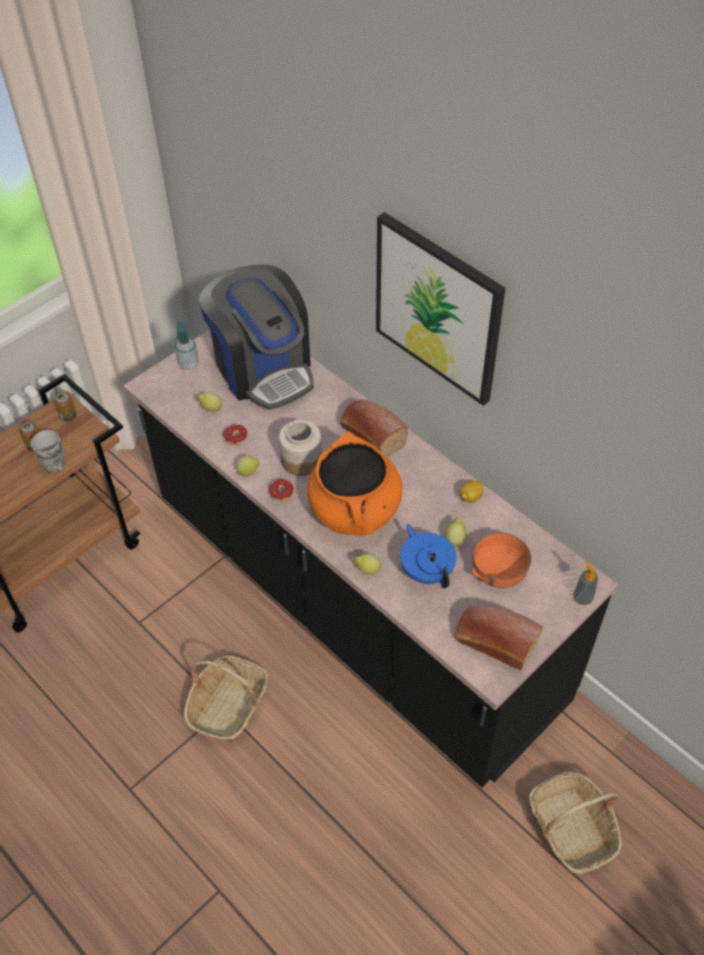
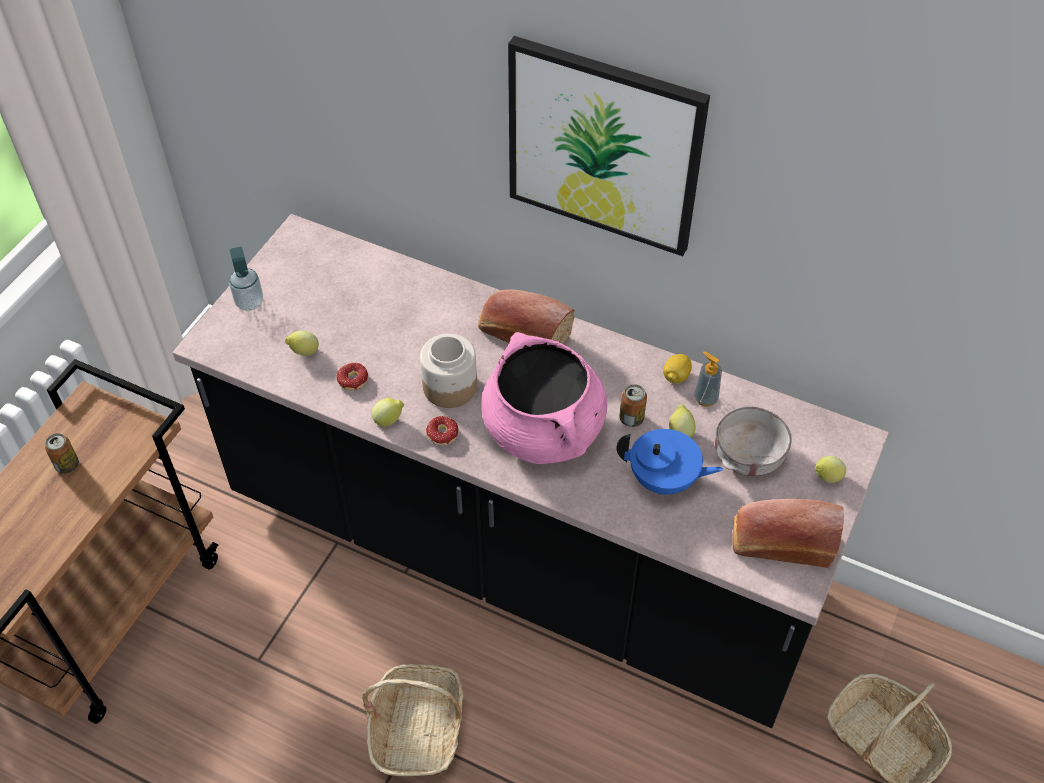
camera: 20 degrees left, 0 degrees up
cup [31,430,65,473] -> none
can [54,392,76,422] -> can moved to [619,384,647,427]
coffee machine [199,264,314,410] -> none
orange cooking pot [307,432,402,536] -> pink cooking pot [481,332,607,464]
lemon [354,553,381,575] -> lemon moved to [815,456,846,483]
blue teapot [400,524,457,588] -> blue teapot turned 150 degrees clockwise [617,429,723,495]
orange bowl [472,533,532,588] -> grey bowl [714,407,792,476]
soap dispenser [573,561,598,605] -> soap dispenser moved to [694,351,722,407]

